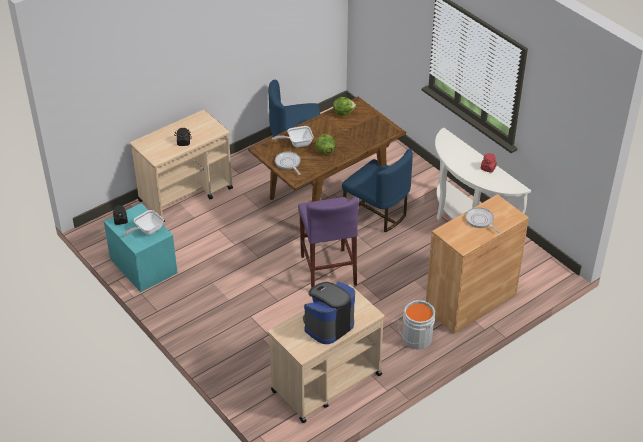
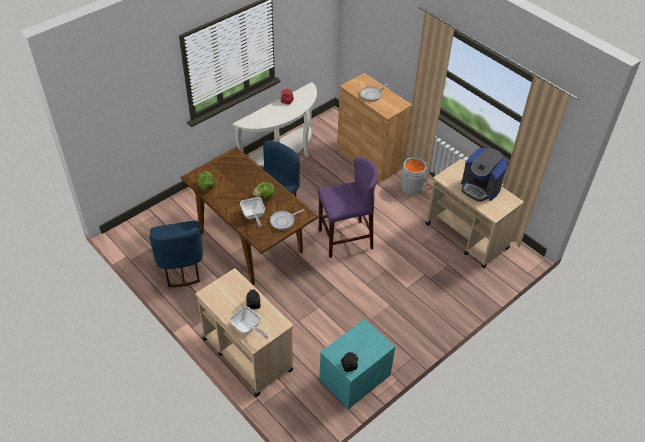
camera: 95 degrees left, 5 degrees up
frying pan [124,210,164,236] -> frying pan moved to [229,306,268,339]

